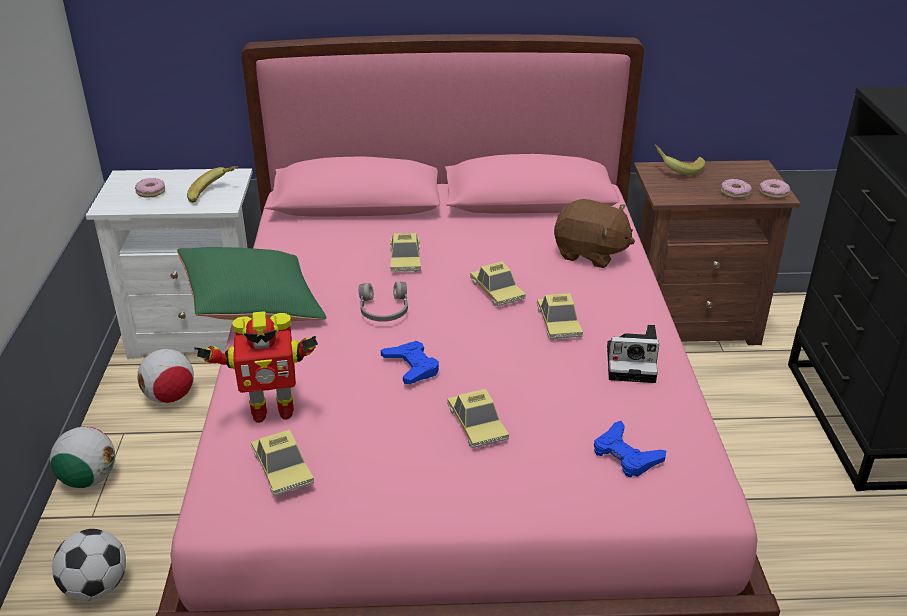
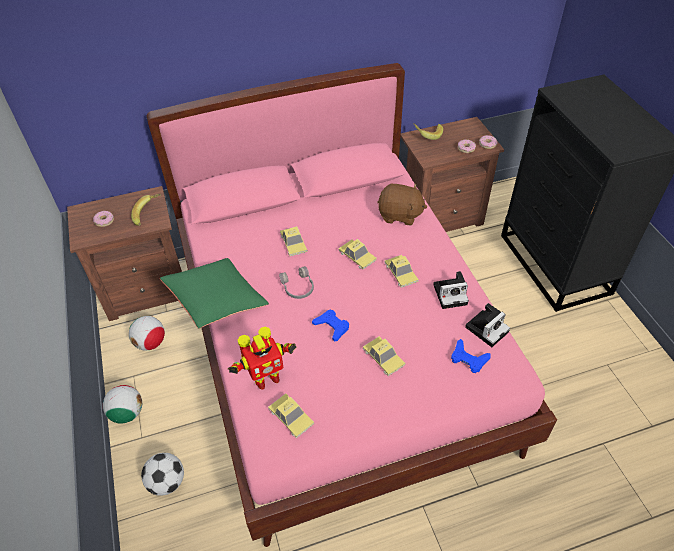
camera: 15 degrees left, 15 degrees up
white nightstand [86,168,253,359] -> brown nightstand [67,186,182,321]
none -> camera [465,303,510,347]

